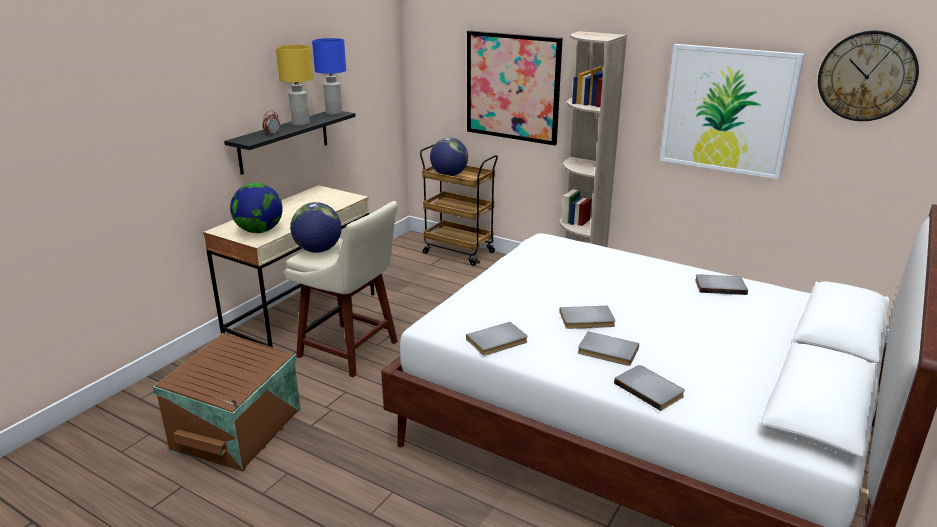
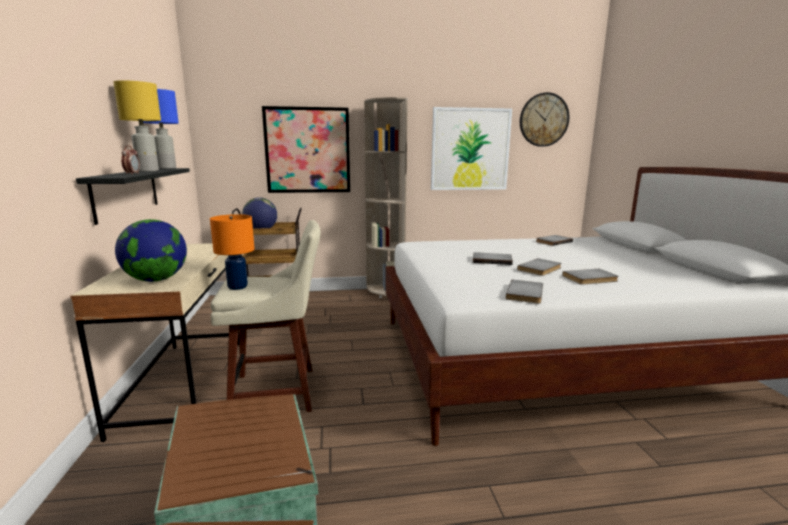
camera: 40 degrees left, 10 degrees down
globe [290,202,342,253] -> orange table lamp [210,214,255,290]
grey book [614,365,685,411] -> grey book moved to [473,252,513,265]

